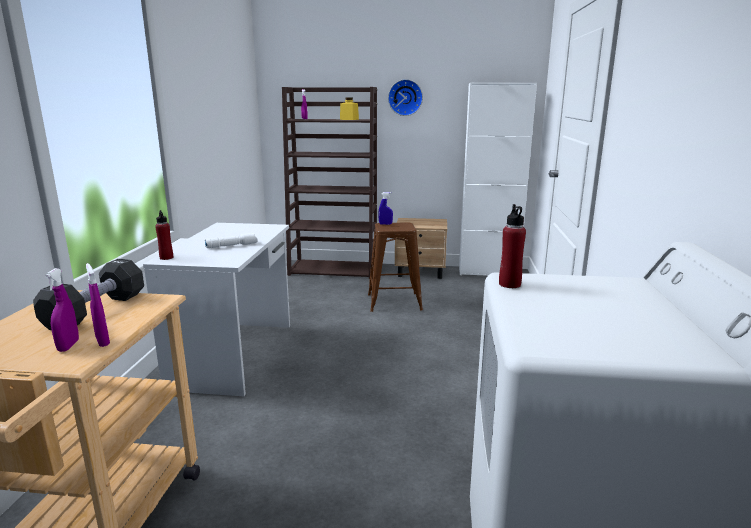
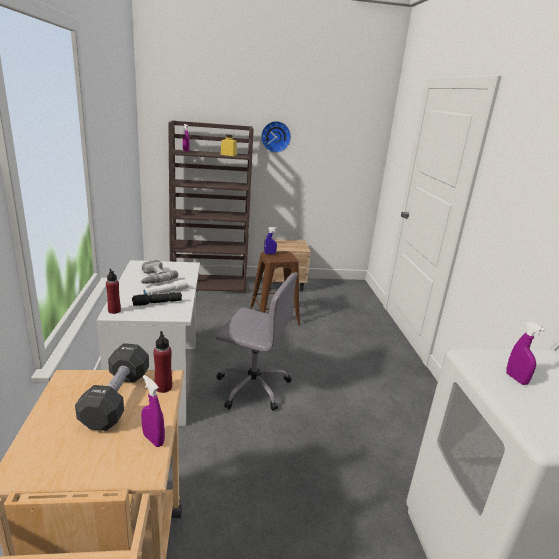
camera: 15 degrees left, 5 degrees up
purple spray bottle [45,268,79,352] -> purple spray bottle moved to [506,322,545,385]
white cabinet [459,83,537,276] -> none
red bottle [499,204,526,288] -> red bottle moved to [154,331,172,393]
none -> black flashlight [132,292,182,306]
none -> power drill [141,260,178,284]
none -> grey office chair [215,272,298,411]

